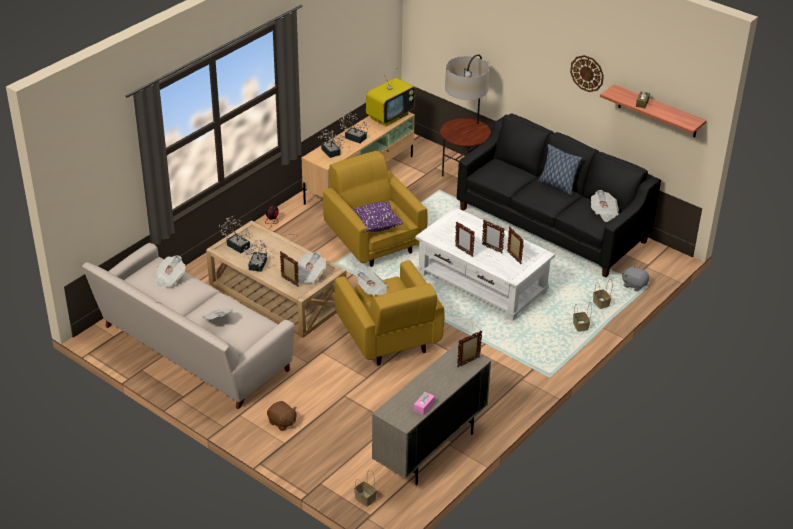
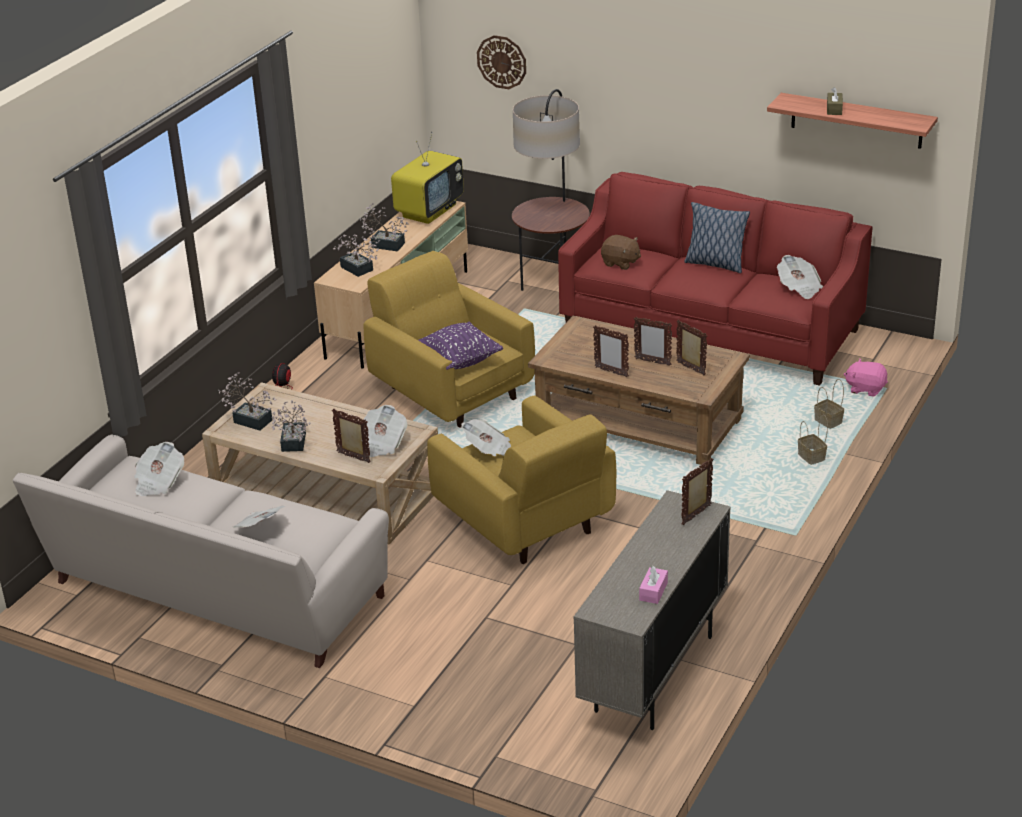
camera: 10 degrees left, 5 degrees down
brown plush toy [267,401,297,431] -> brown plush toy moved to [601,235,641,270]
basket [354,470,377,507] -> none
white coffee table [415,207,555,321] -> brown coffee table [528,316,750,465]
black sofa [457,114,661,278] -> red sofa [558,172,872,386]
wall clock [570,55,604,92] -> wall clock moved to [477,35,526,89]
grey plush toy [622,265,649,291] -> pink plush toy [844,359,888,397]

